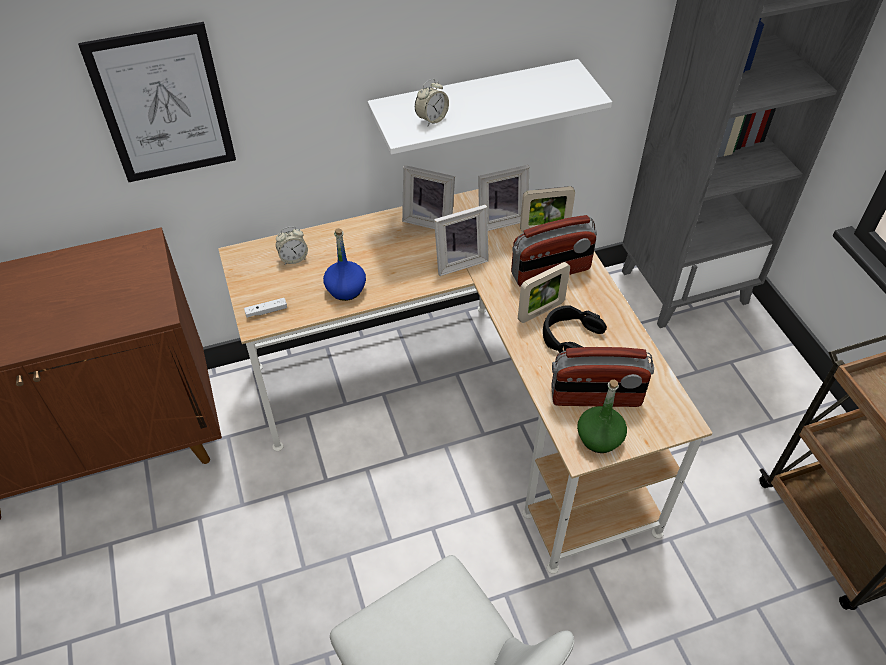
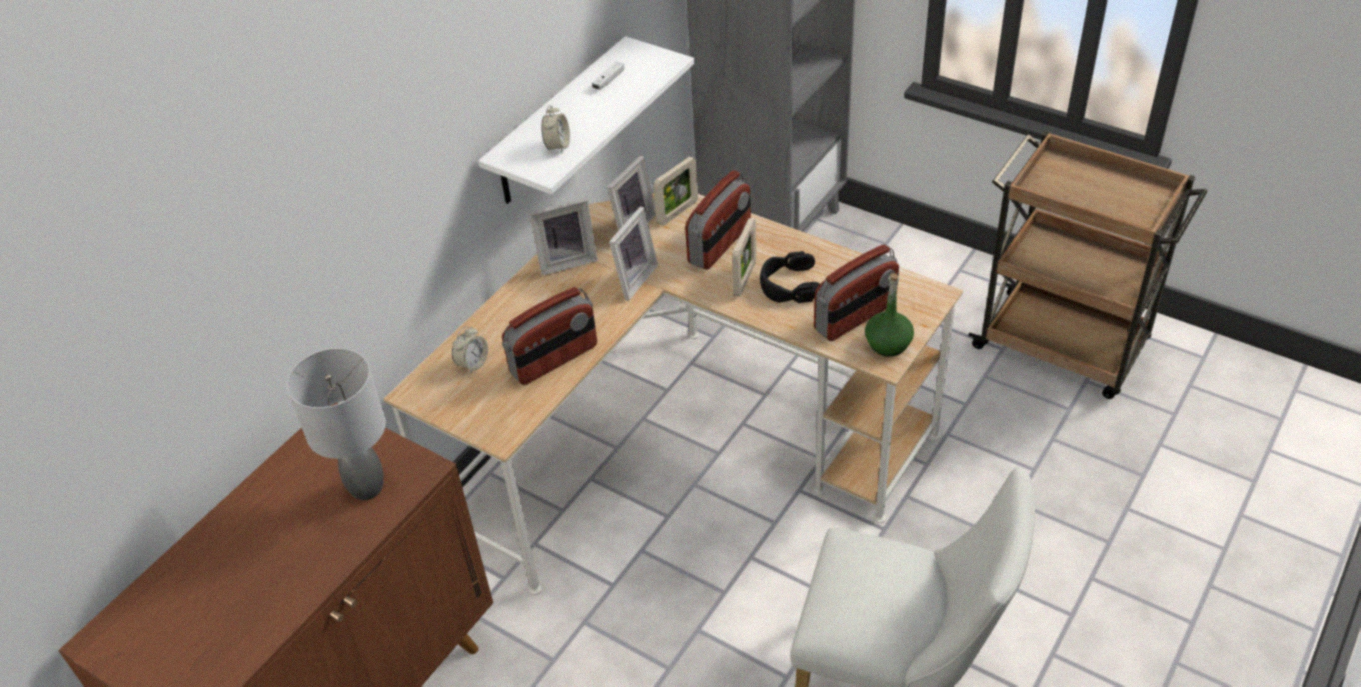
camera: 35 degrees left, 5 degrees down
picture [78,22,236,182] -> none
white game controller [244,298,287,318] -> white game controller moved to [592,61,624,90]
blue bottle [323,228,366,301] -> radio [502,287,597,385]
none -> grey table lamp [287,348,386,500]

